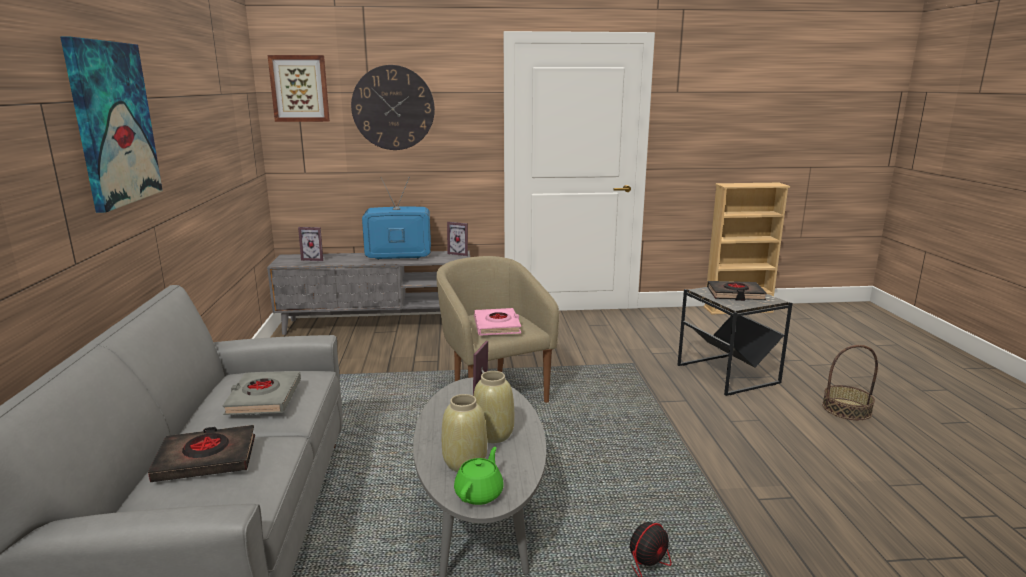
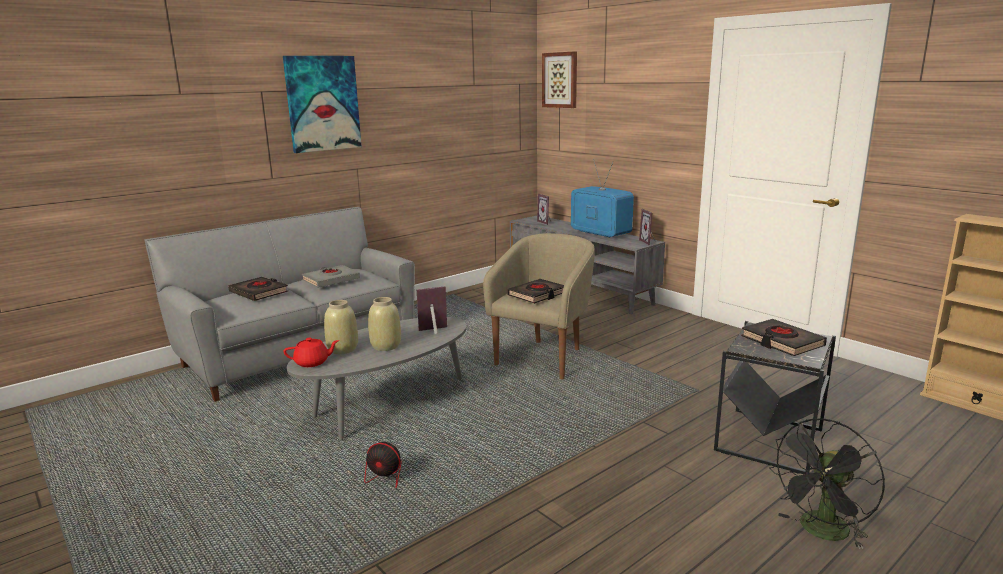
camera: 55 degrees right, 0 degrees up
wall clock [351,65,435,150] -> none
green teapot [454,447,503,505] -> red teapot [283,337,339,367]
pink book [474,308,521,336] -> black book [507,279,564,304]
basket [822,345,878,420] -> black fan [769,418,885,549]

